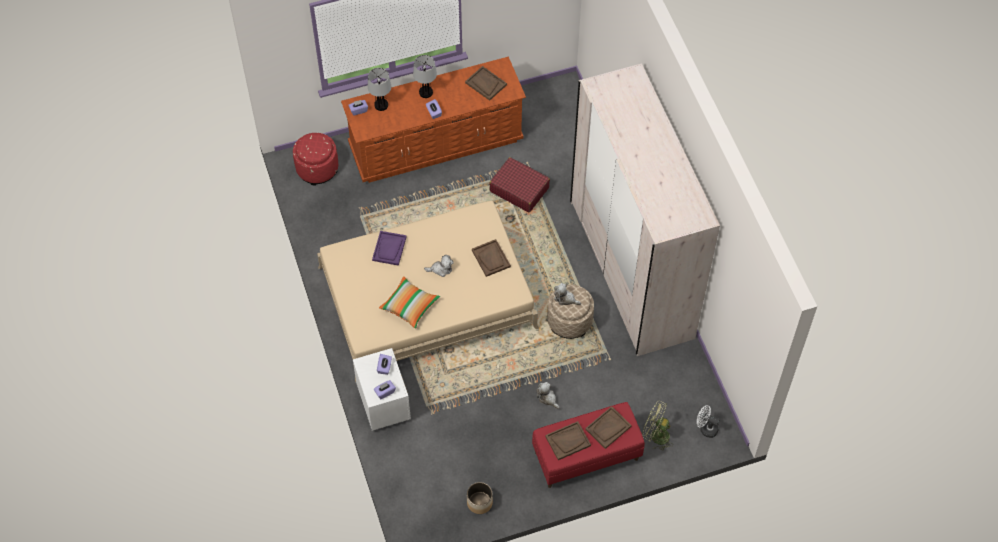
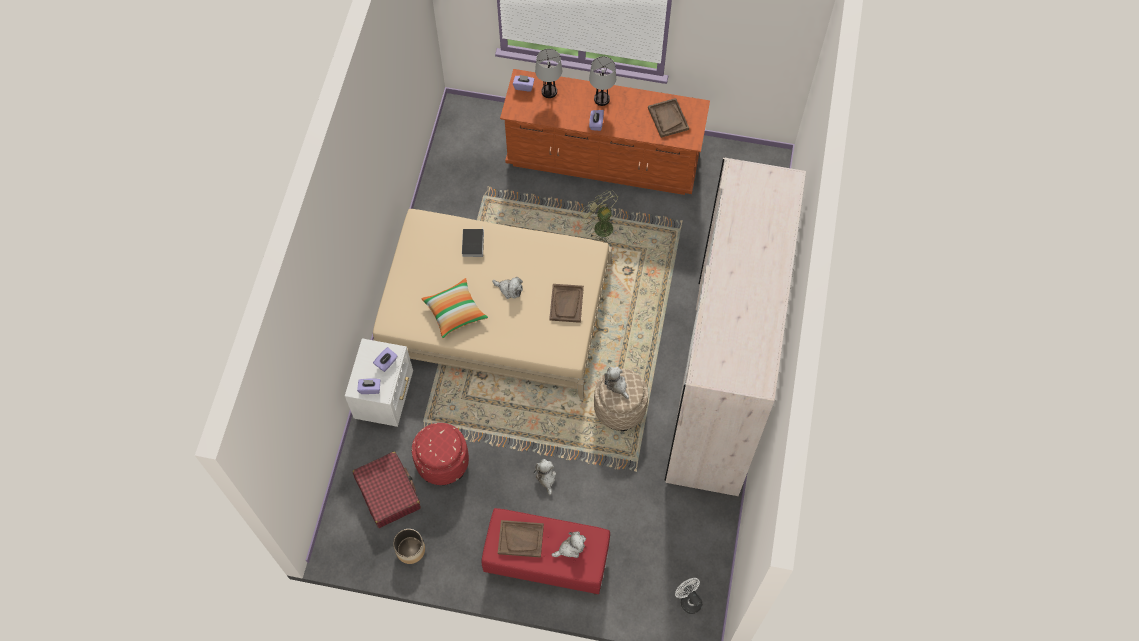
camera: 30 degrees right, 5 degrees up
red ottoman [293,133,338,186] -> red ottoman moved to [412,423,469,485]
purple tray [372,231,407,266] -> book [462,229,484,257]
red suitcase [489,157,550,212] -> red suitcase moved to [353,452,421,528]
brown tray [585,406,632,449] -> plush toy [551,531,586,558]
green fan [643,401,671,451] -> green fan moved to [580,190,618,241]

